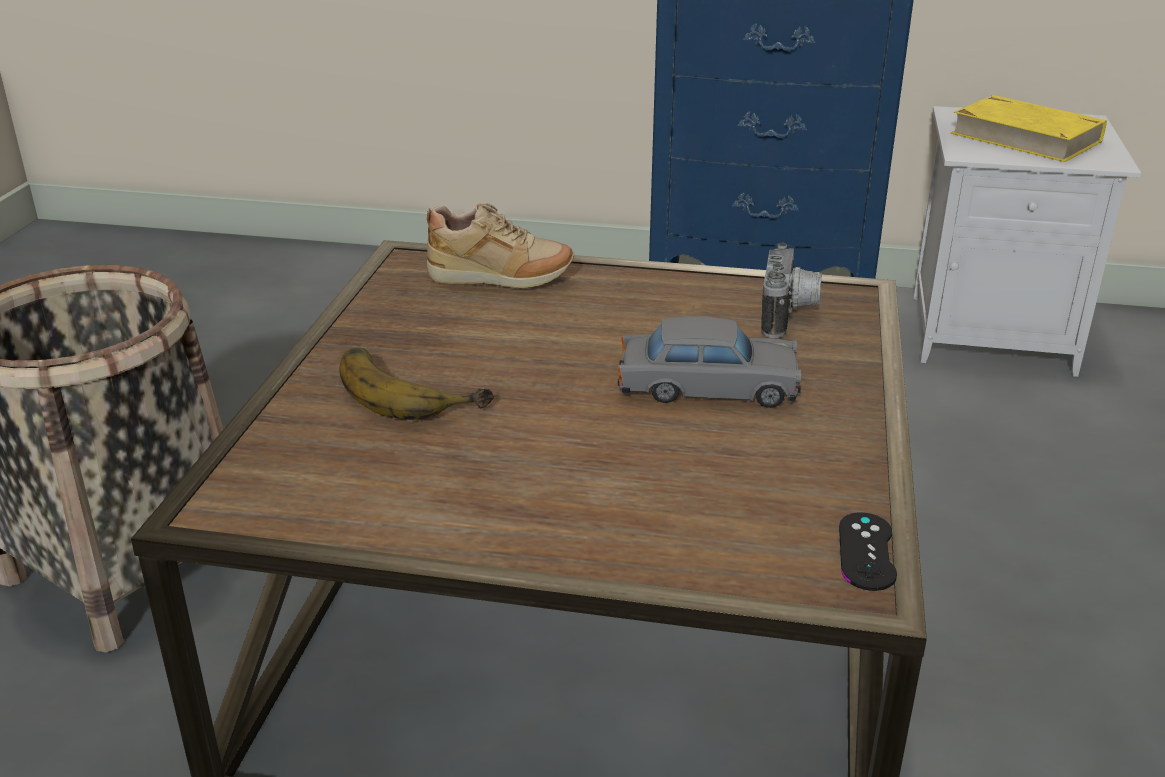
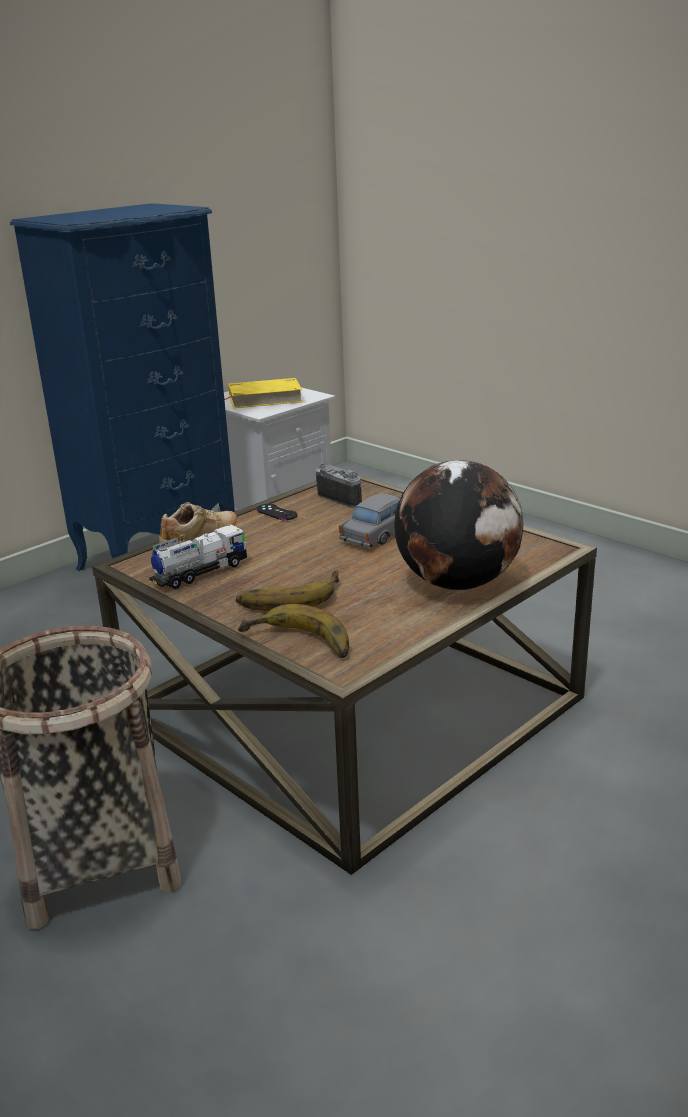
camera: 55 degrees left, 5 degrees down
black game controller [839,512,897,591] -> black game controller moved to [256,504,297,520]
none -> toy truck [149,524,247,589]
none -> banana [238,604,349,658]
none -> globe [394,460,523,590]

